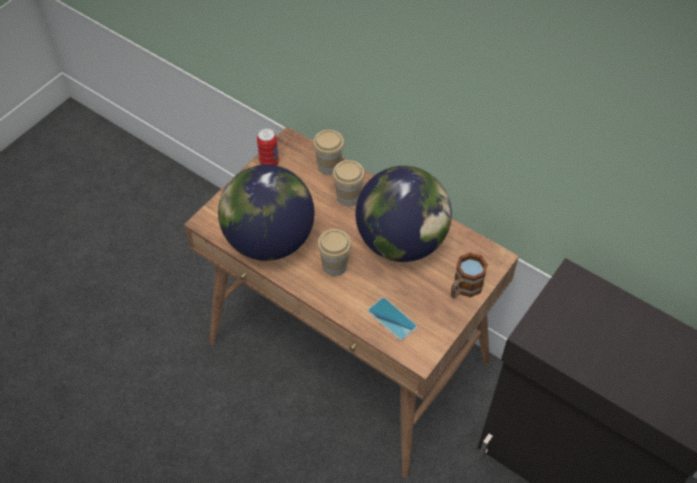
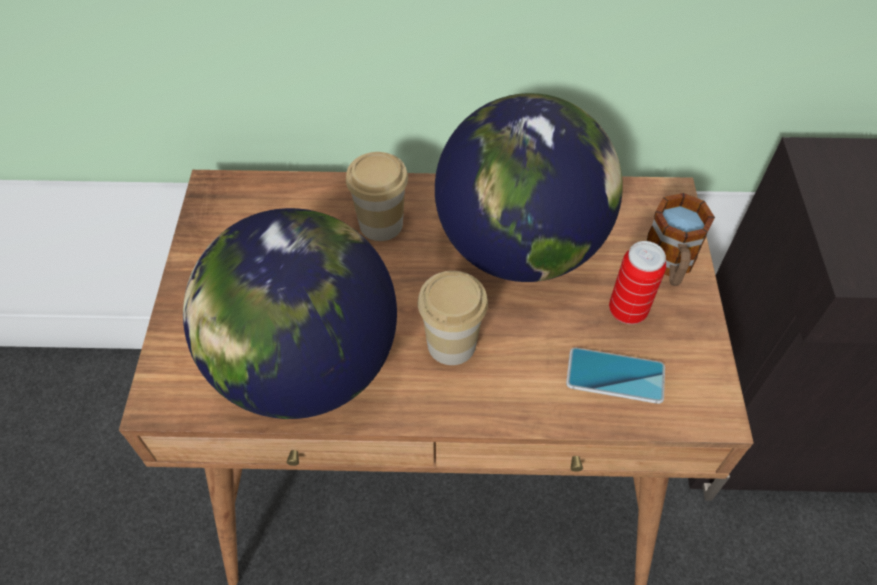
camera: 35 degrees left, 0 degrees up
can [257,128,279,166] -> can moved to [609,241,666,324]
cup [313,130,344,175] -> none

